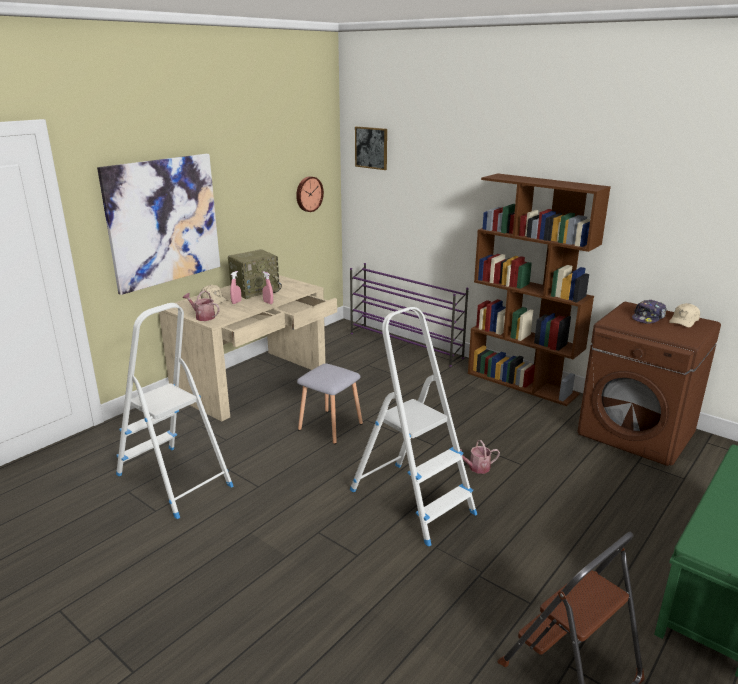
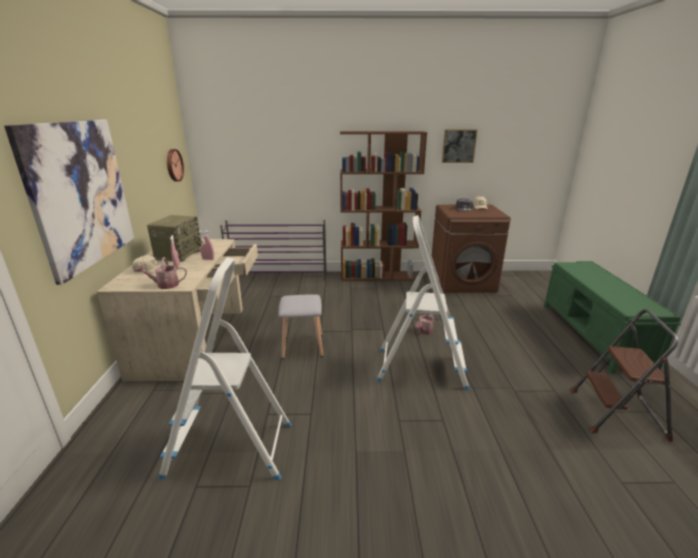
camera: 40 degrees left, 0 degrees up
picture [355,126,387,170] -> picture moved to [442,129,478,163]

